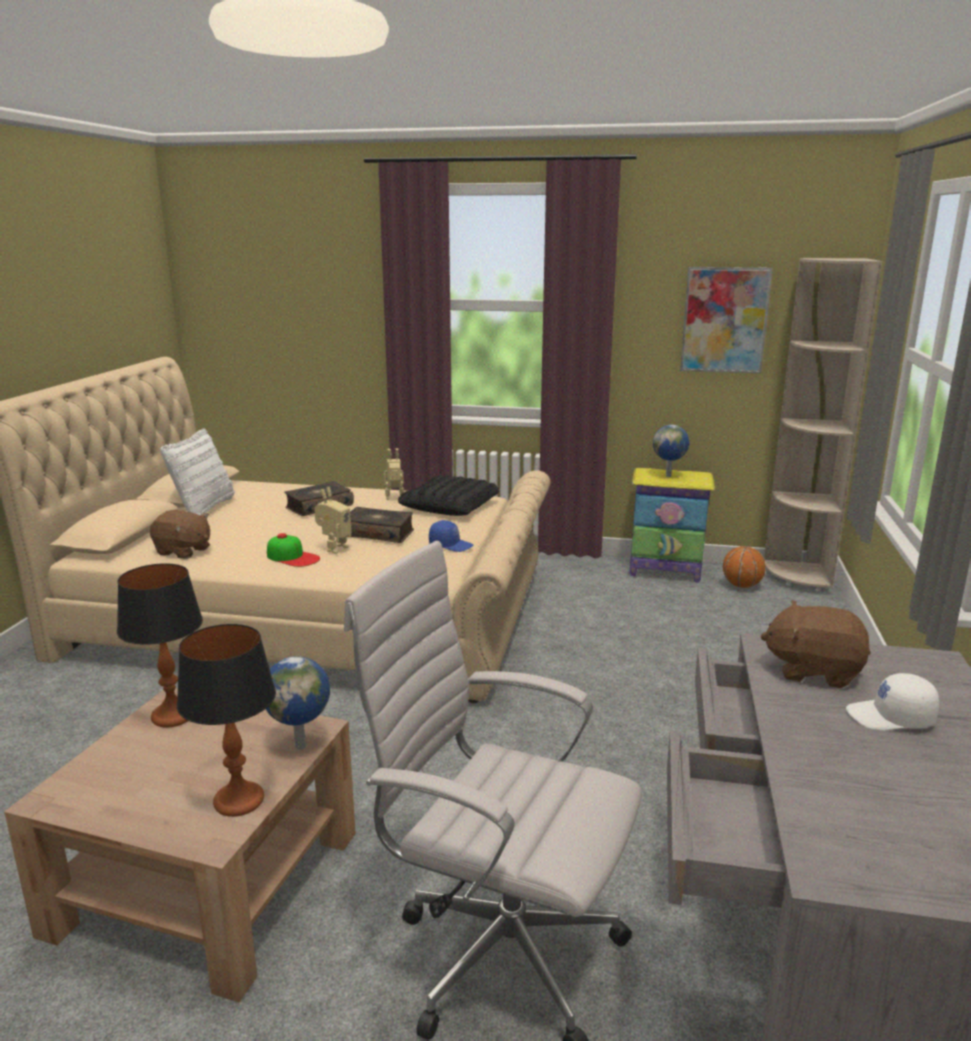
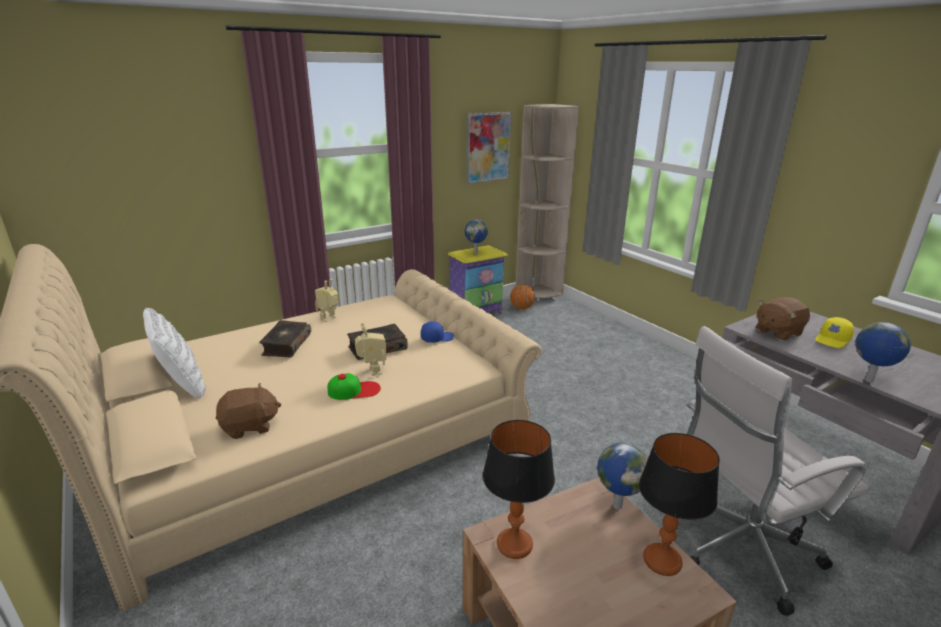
camera: 45 degrees left, 5 degrees up
black pillow [398,475,499,516] -> none
white cap [846,673,939,730] -> yellow cap [815,317,854,348]
none -> globe [855,322,911,383]

